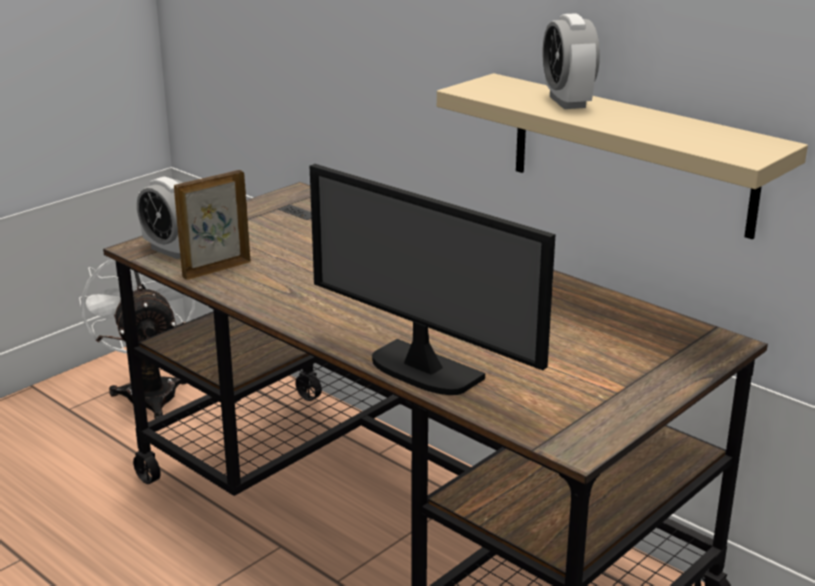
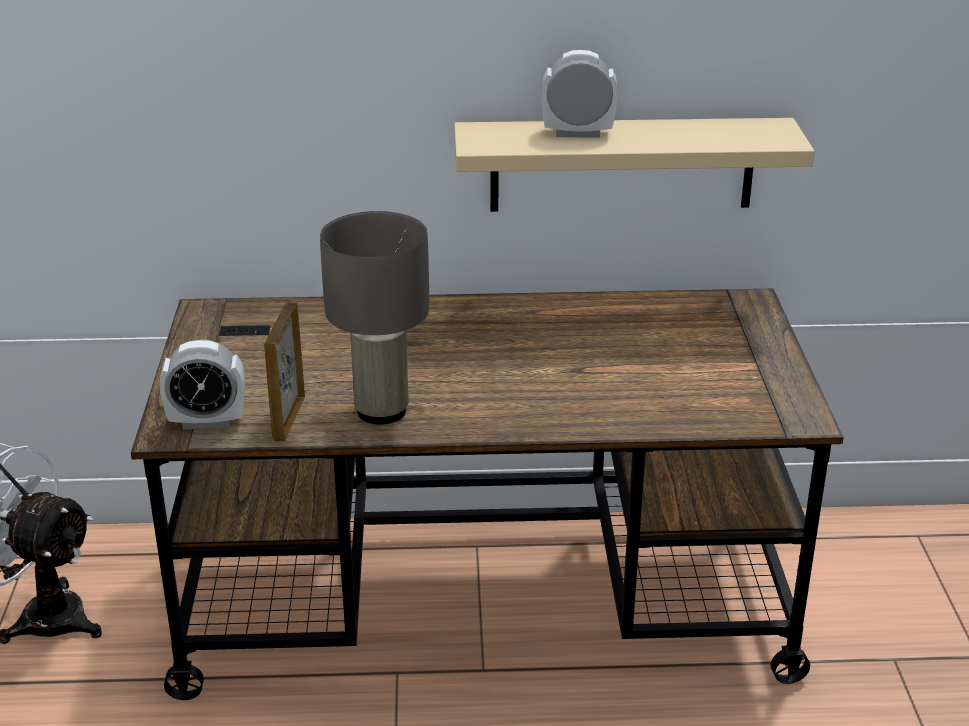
camera: 45 degrees left, 5 degrees up
monitor [310,164,556,395] -> none
alarm clock [543,13,600,109] -> alarm clock turned 150 degrees clockwise [542,50,618,138]
none -> grey table lamp [320,211,429,425]

